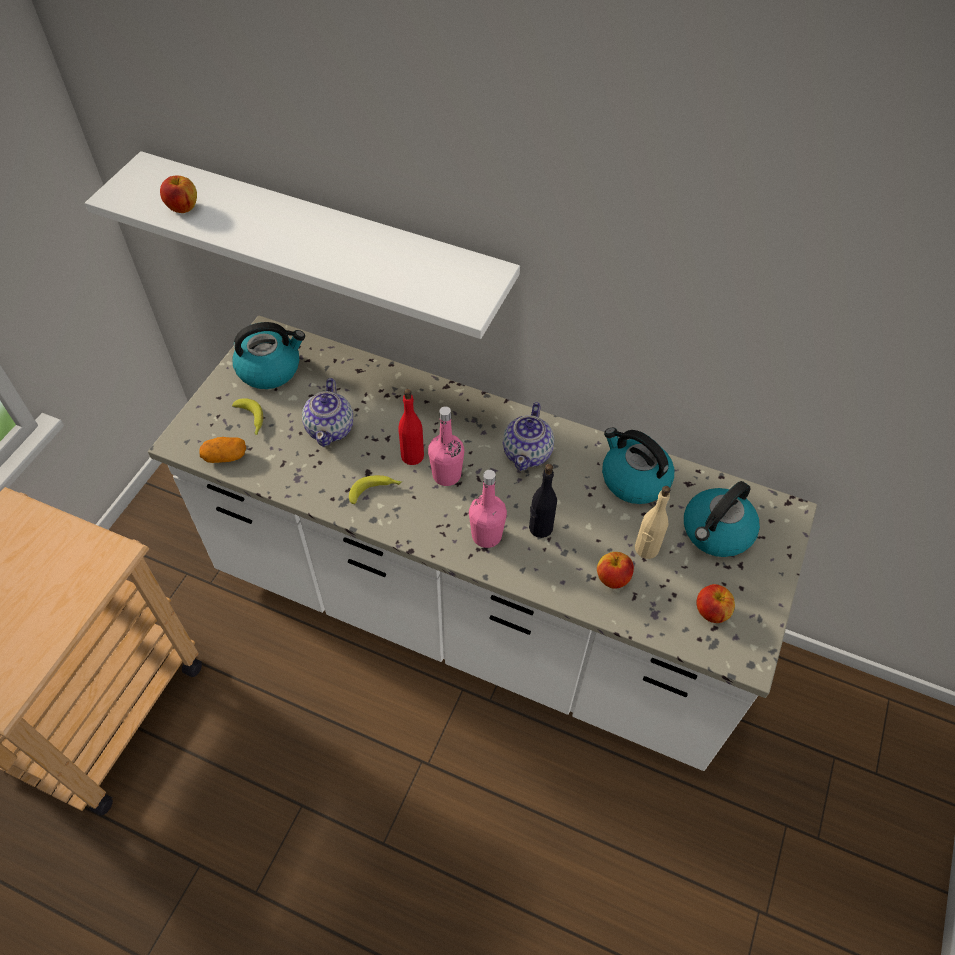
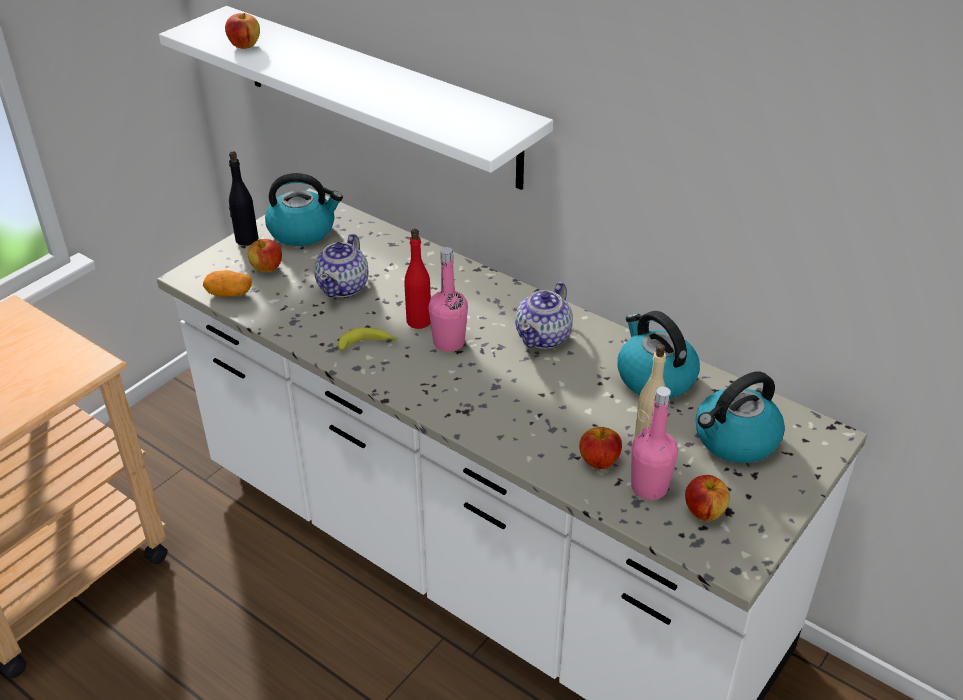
camera: 15 degrees right, 15 degrees down
banana [232,398,263,435] -> apple [248,239,282,272]
pink bottle [469,470,507,548] -> pink bottle moved to [631,386,678,500]
black bottle [529,464,557,538] -> black bottle moved to [229,152,258,246]

